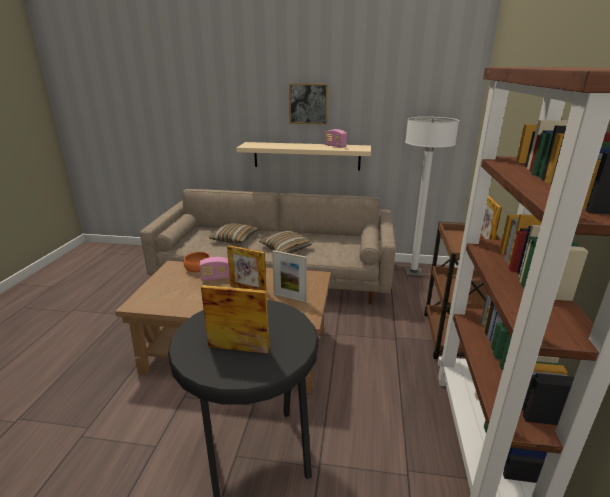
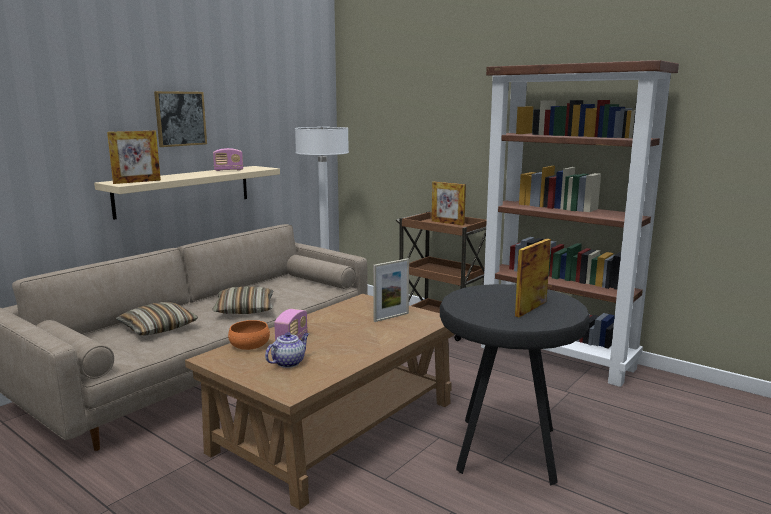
camera: 60 degrees left, 10 degrees down
picture frame [227,245,267,291] -> picture frame moved to [107,131,161,184]
none -> teapot [265,332,309,368]

